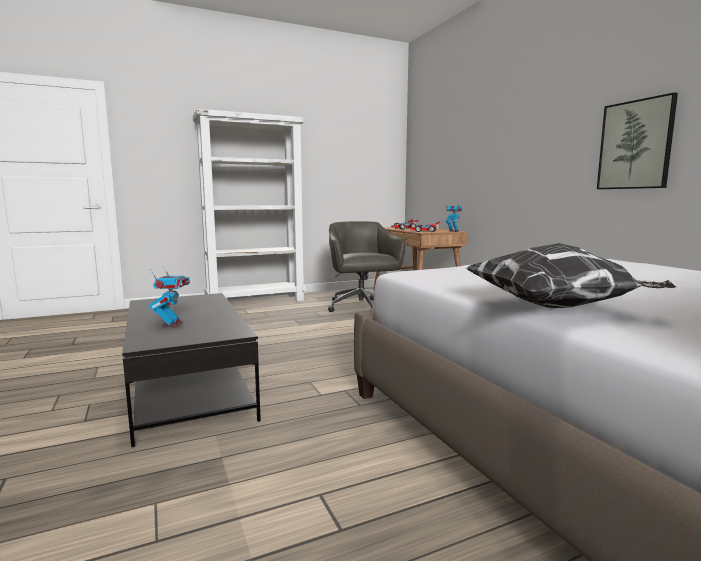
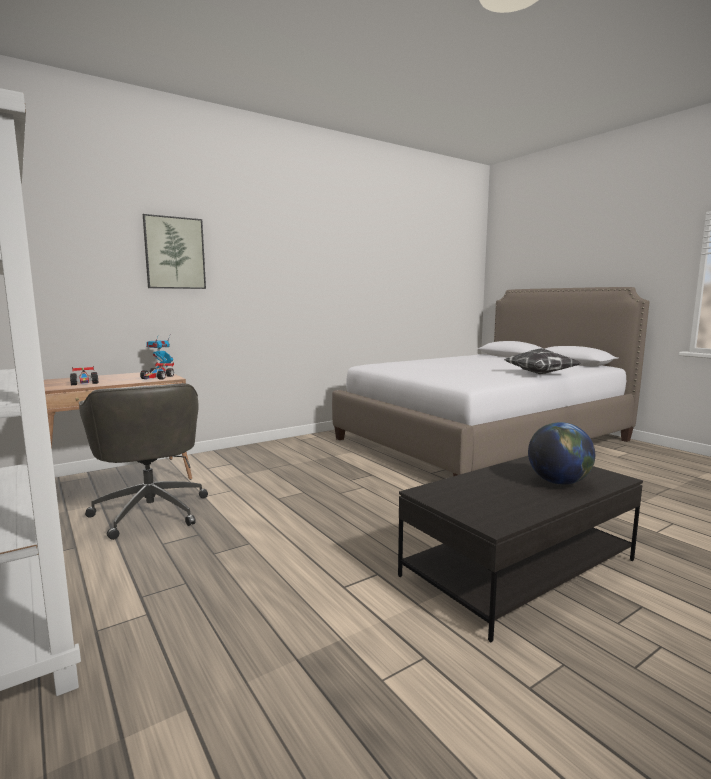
camera: 100 degrees left, 0 degrees up
toy robot [149,265,190,327] -> globe [528,422,595,485]
grey office chair [328,221,406,312] -> grey office chair turned 90 degrees counterclockwise [79,383,208,540]
picture [597,92,678,189] -> picture moved to [143,214,206,289]

